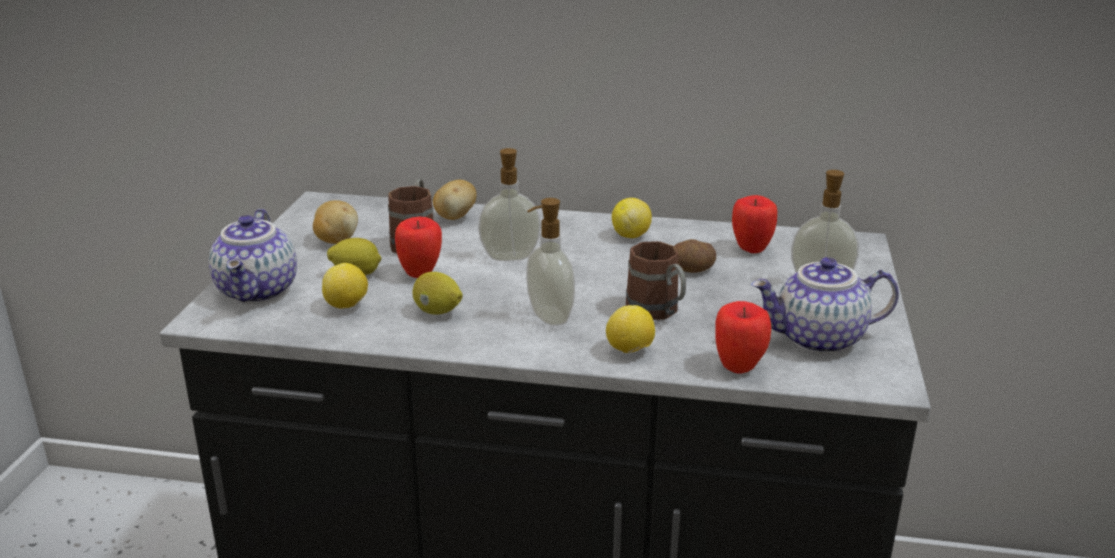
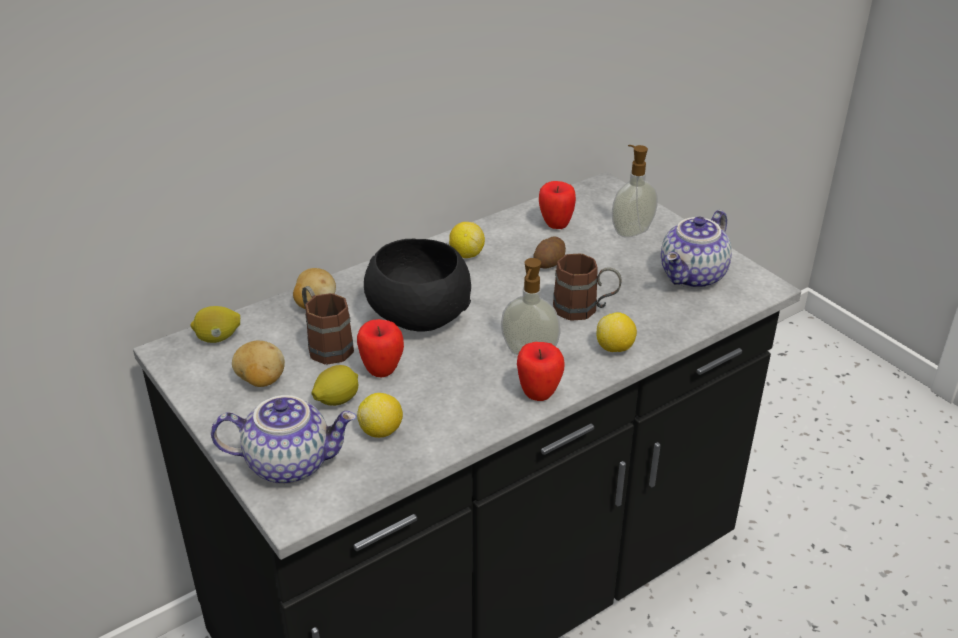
camera: 45 degrees left, 10 degrees up
teapot [209,209,297,304] -> teapot turned 45 degrees counterclockwise [211,395,357,484]
lemon [413,272,463,314] -> lemon moved to [190,306,240,343]
soap dispenser [478,148,541,261] -> black bowl [364,238,471,332]
apple [715,301,771,374] -> apple moved to [517,342,564,401]

